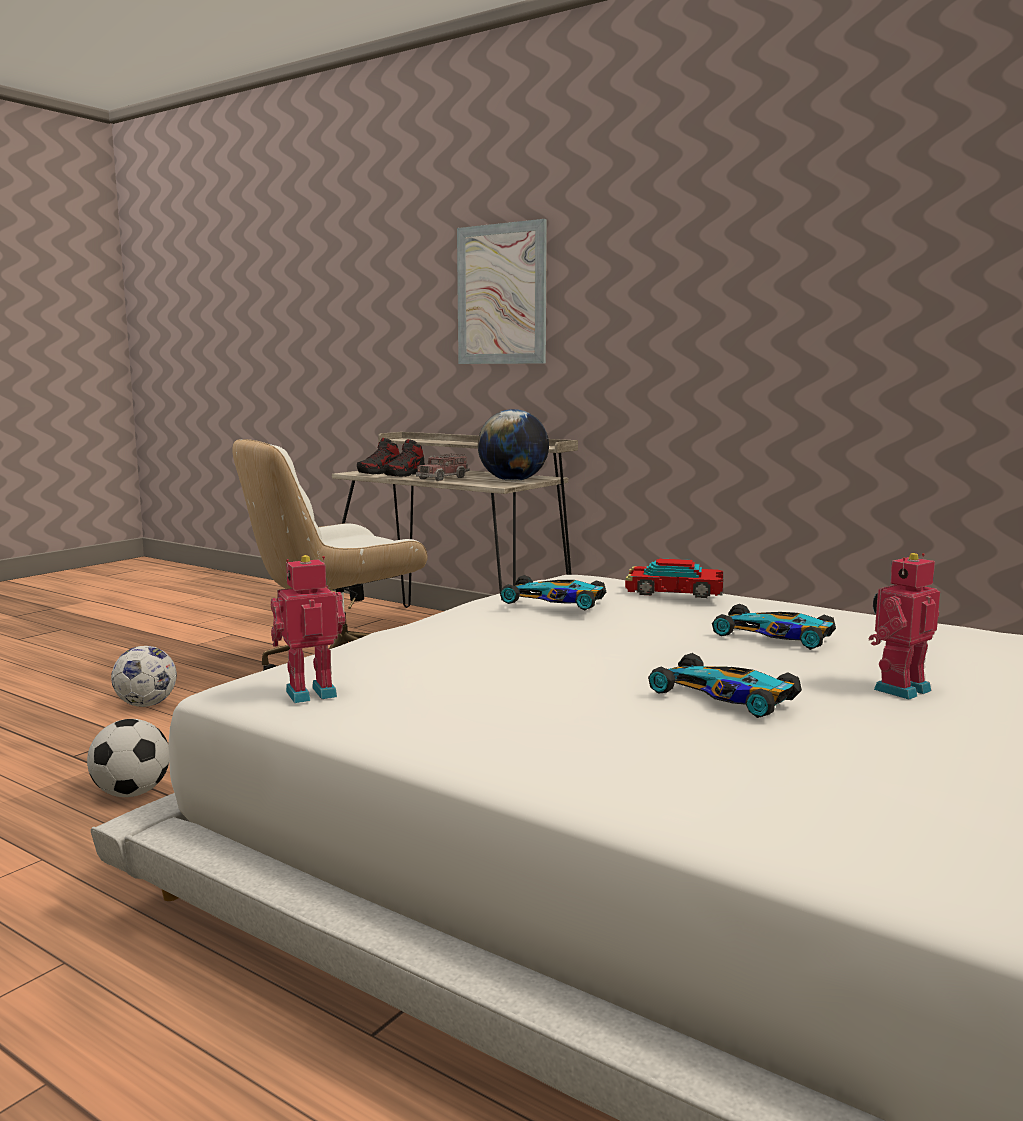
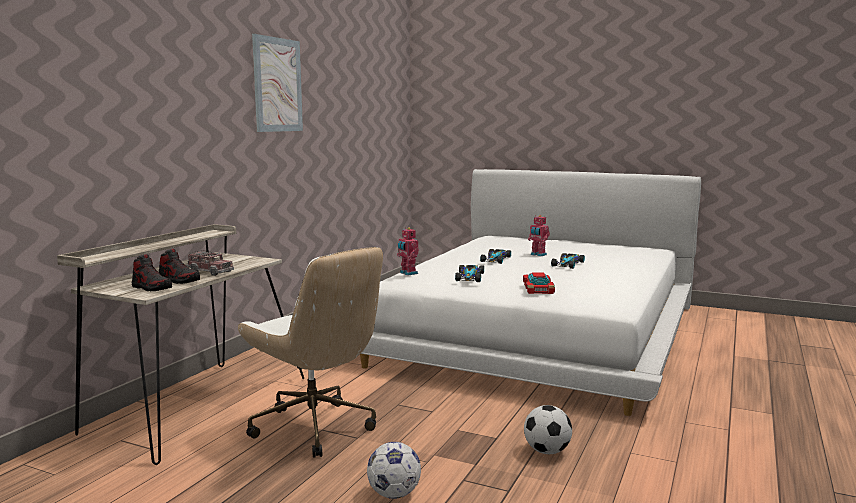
camera: 100 degrees left, 0 degrees up
toy robot [271,555,346,703] -> toy robot moved to [397,227,419,276]
picture [457,219,547,364] -> picture moved to [252,34,303,132]
globe [478,409,549,481] -> none
toy car [625,559,723,598] -> toy car moved to [523,272,555,294]

